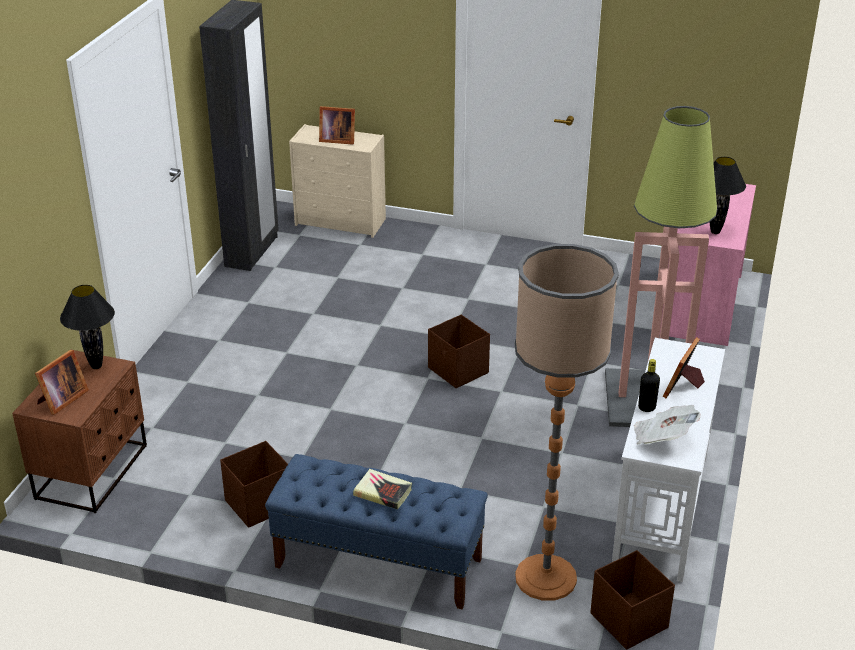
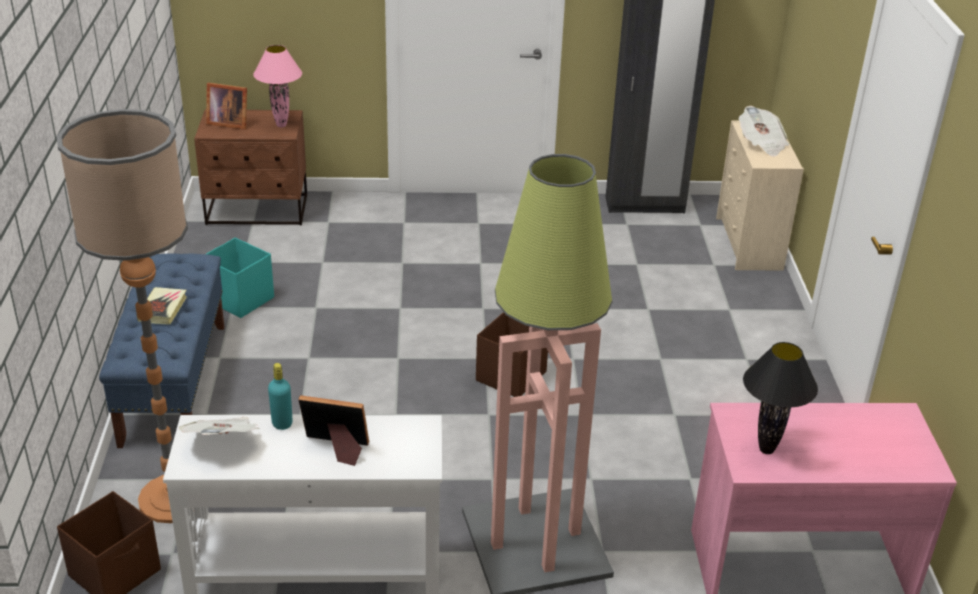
camera: 70 degrees right, 0 degrees up
black table lamp [60,285,115,369] -> pink table lamp [253,45,302,127]
brown storage box [220,441,288,528] -> turquoise storage box [207,238,274,318]
picture frame [319,106,355,145] -> newspaper [739,106,789,157]
black bottle [638,359,660,412] -> turquoise bottle [268,363,293,430]

